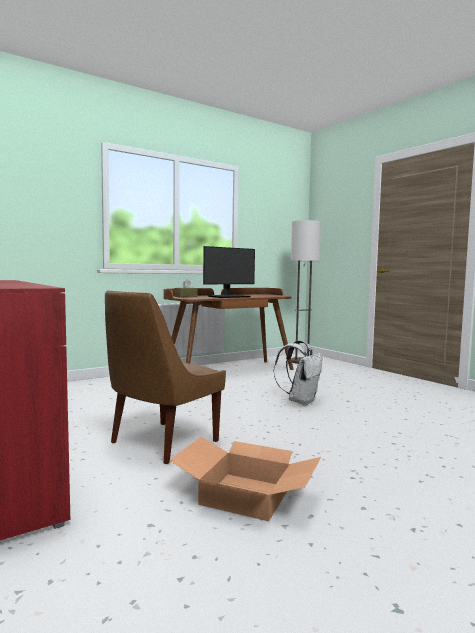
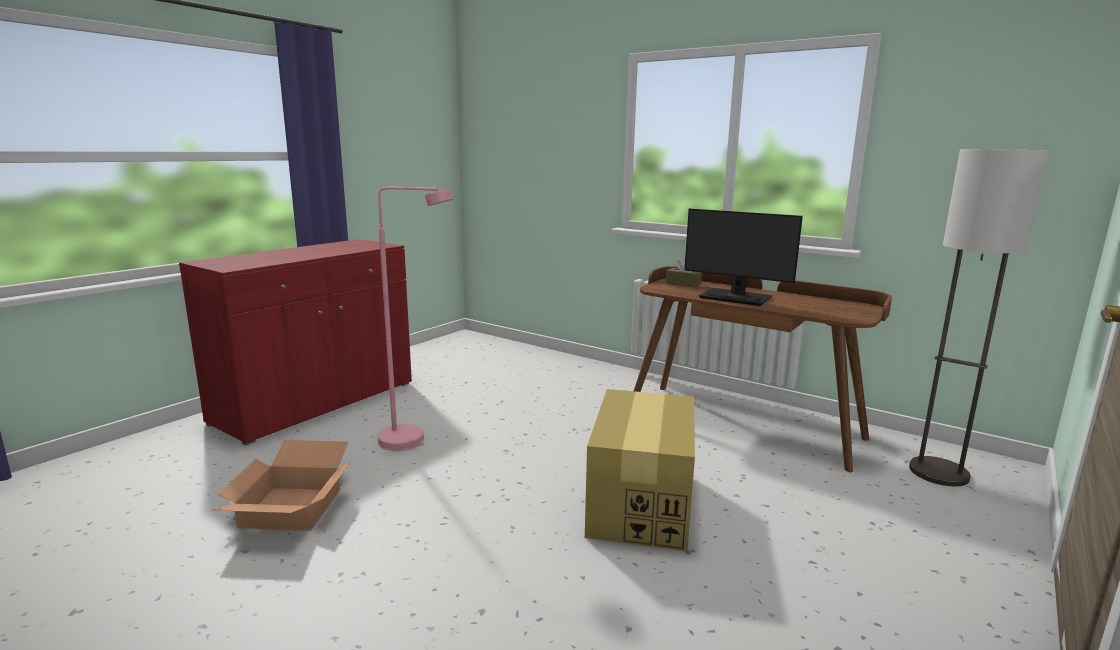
camera: 70 degrees right, 10 degrees up
brown chair [105,290,226,464] -> pink floor lamp [378,187,453,451]
white backpack [274,340,322,405] -> cardboard box [585,389,695,551]

